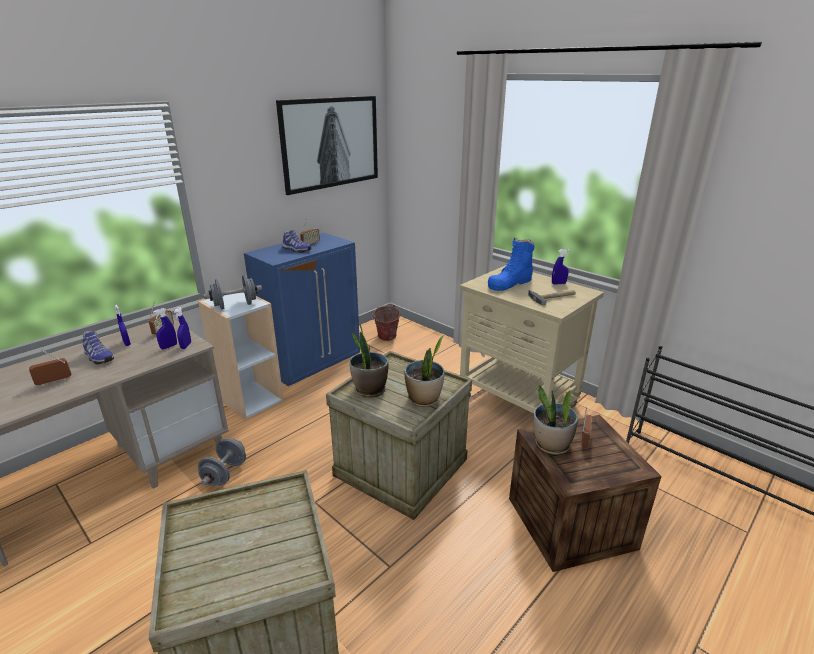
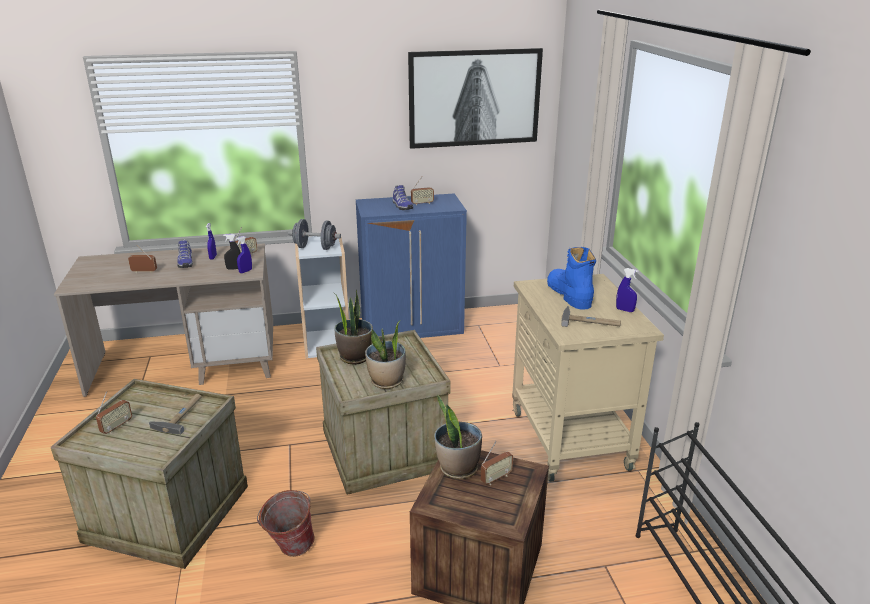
camera: 35 degrees right, 0 degrees up
blue spray bottle [153,308,177,350] -> black spray bottle [223,234,241,270]
grey dumbbell [198,438,246,486] -> none
bucket [372,305,400,341] -> bucket moved to [257,490,315,557]
blue boot [488,238,535,291] -> blue boot turned 75 degrees clockwise [547,247,596,309]
none -> radio [96,391,132,434]
none -> hammer [149,394,202,434]

